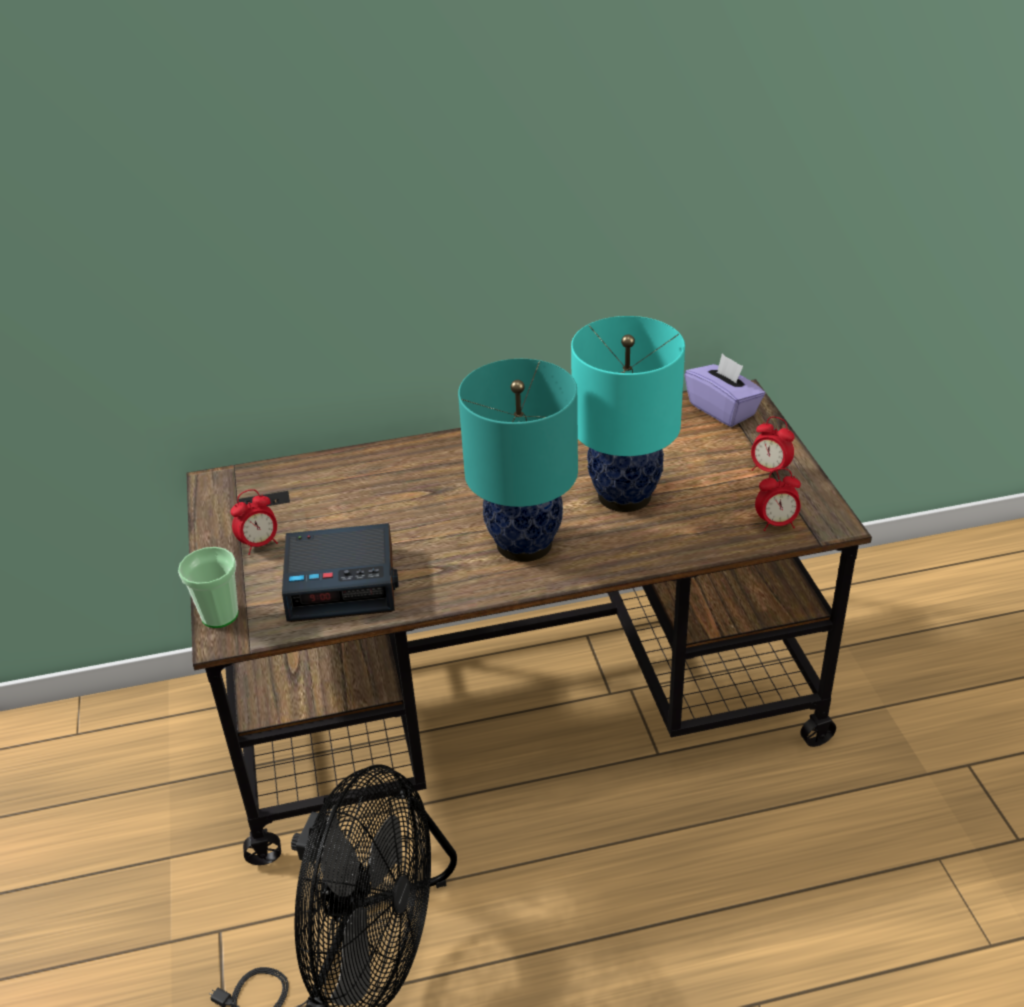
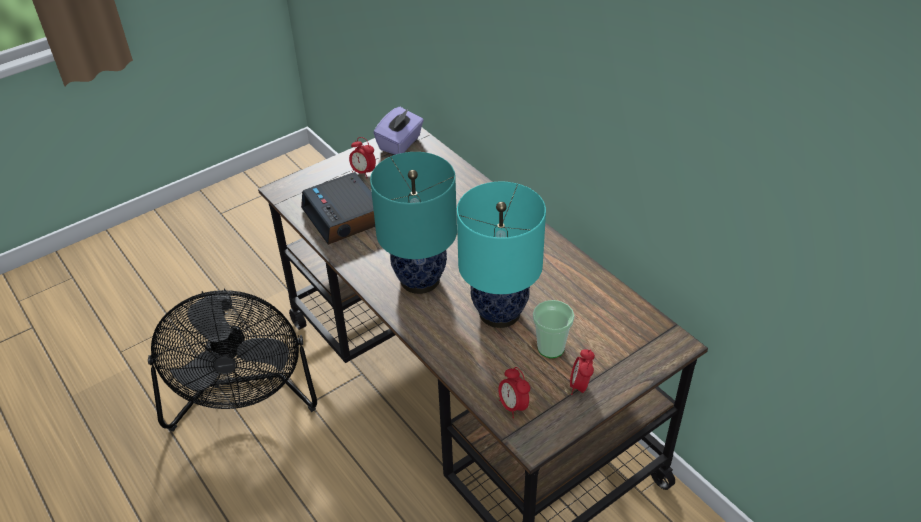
camera: 65 degrees right, 5 degrees up
cup [178,547,239,628] -> cup moved to [533,300,574,358]
purple tissue box [685,353,766,427] -> purple tissue box moved to [374,107,424,155]

